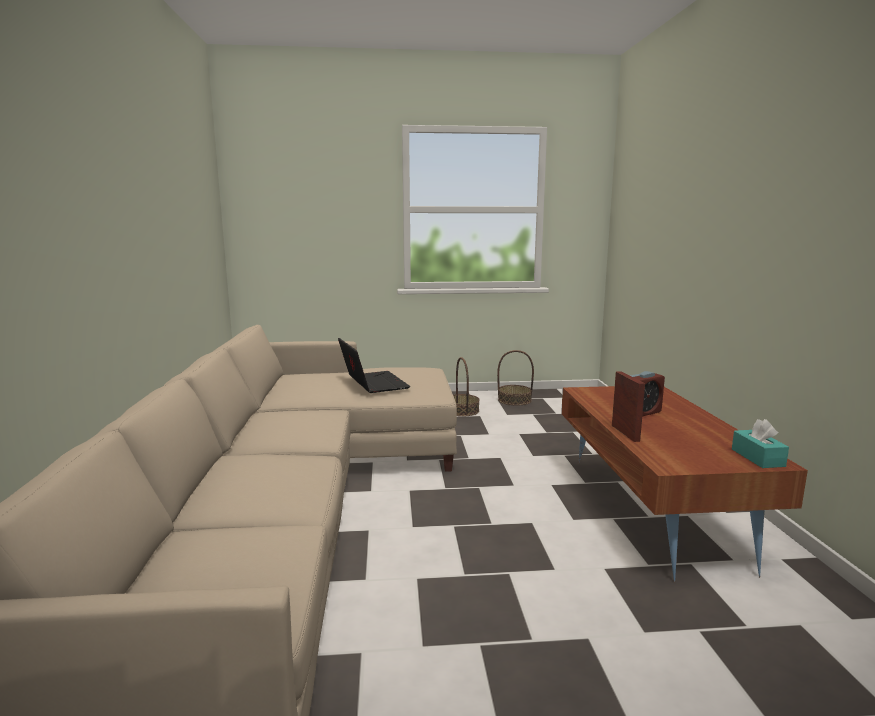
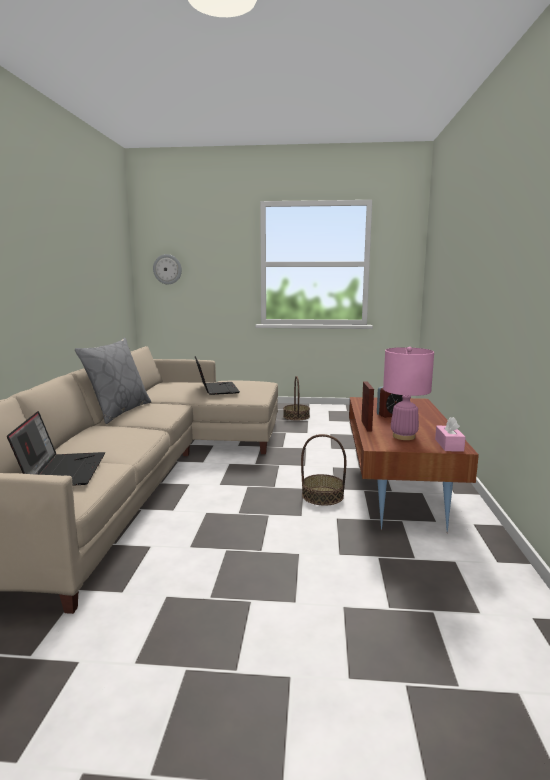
camera: 10 degrees right, 0 degrees up
basket [497,350,534,405] -> basket moved to [301,434,346,506]
turquoise tissue box [732,419,789,468] -> pink tissue box [435,417,466,452]
none -> laptop [7,411,105,486]
none -> grey pillow [75,338,151,424]
none -> wall clock [153,254,182,284]
none -> pink table lamp [383,347,434,440]

